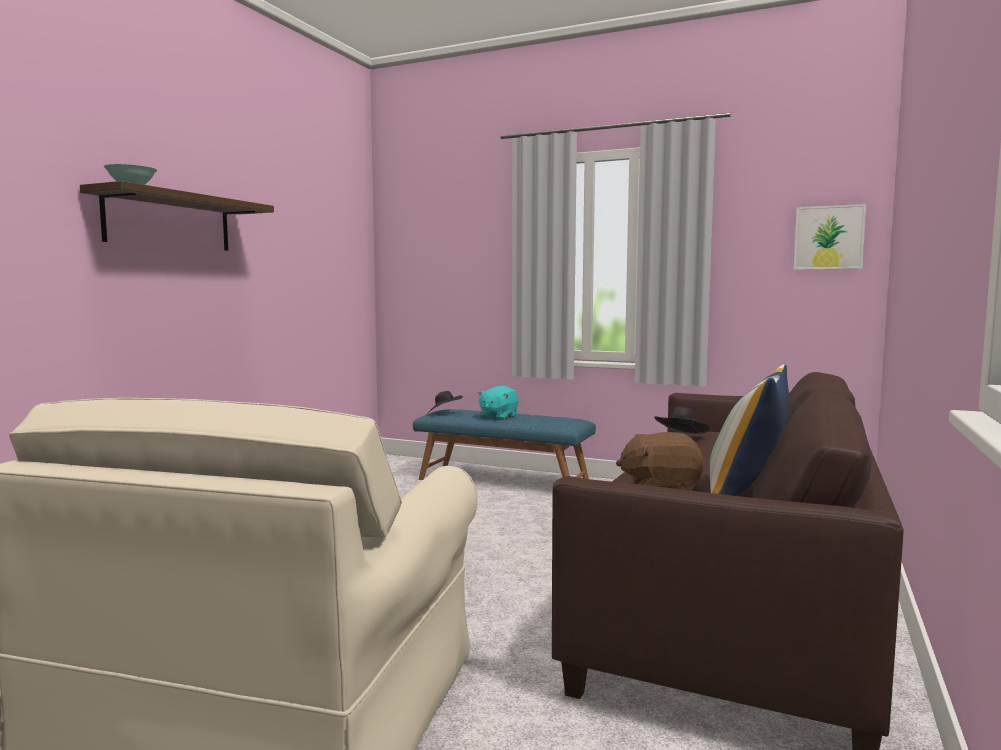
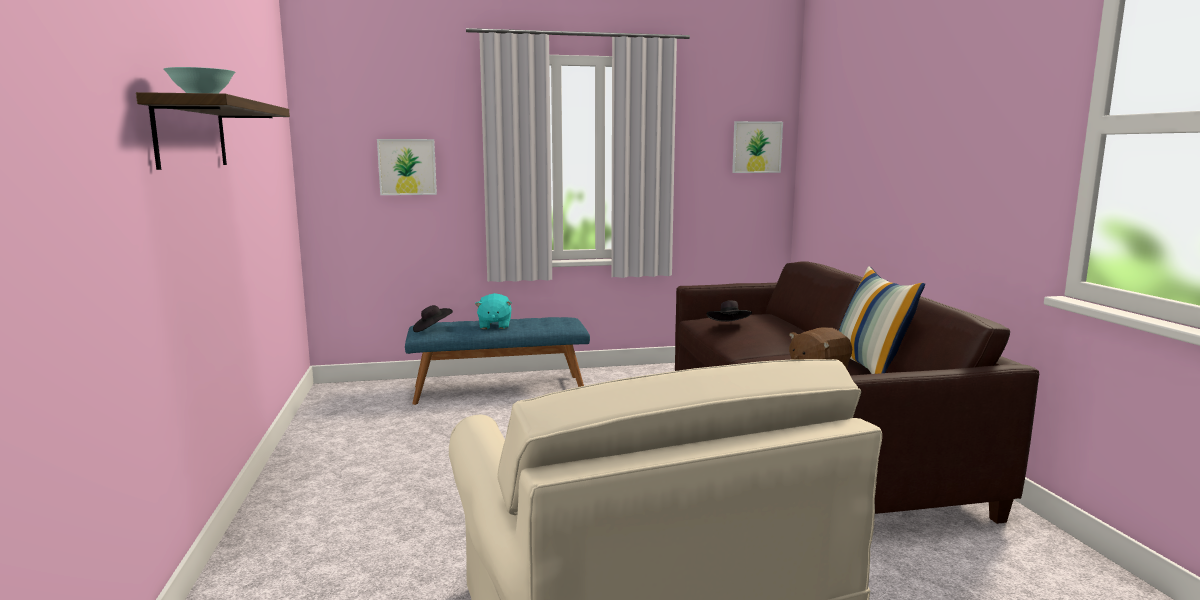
camera: 35 degrees left, 5 degrees up
none -> picture [377,139,437,195]

